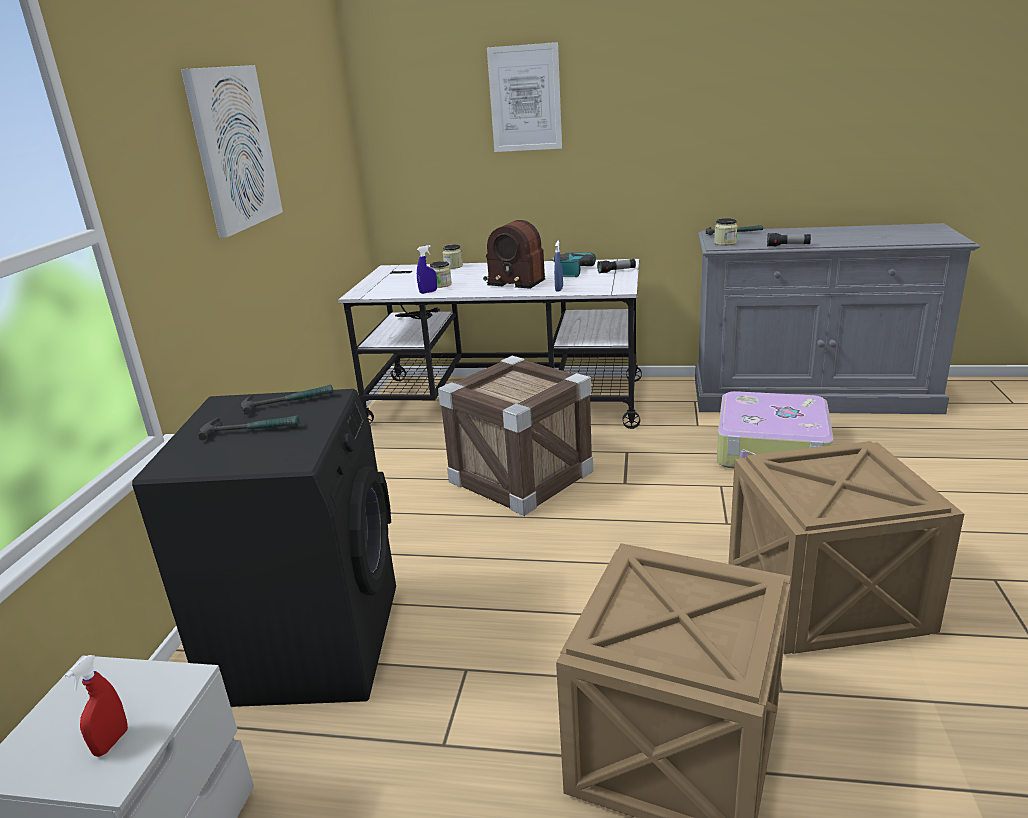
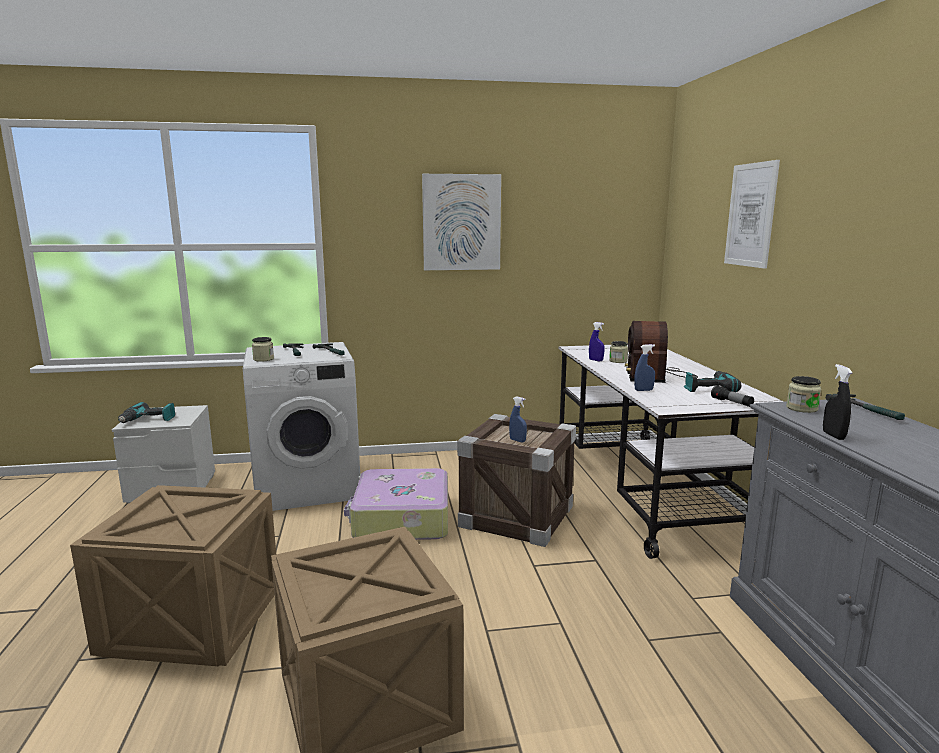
camera: 70 degrees right, 10 degrees down
red spray bottle [65,655,128,757] -> power drill [118,402,175,423]
black washing machine [132,389,396,707] -> white washing machine [243,342,360,511]
jar [442,244,463,269] -> jar moved to [252,337,274,362]
suitcase [717,391,834,468] -> suitcase moved to [344,468,448,540]
flashlight [767,233,811,247] -> black spray bottle [823,364,853,440]
none -> blue spray bottle [509,396,527,442]

